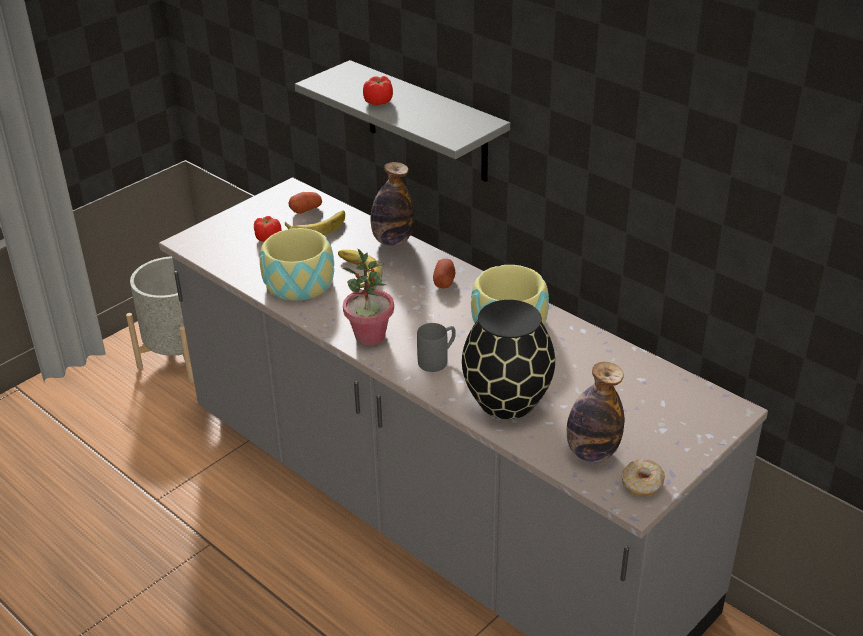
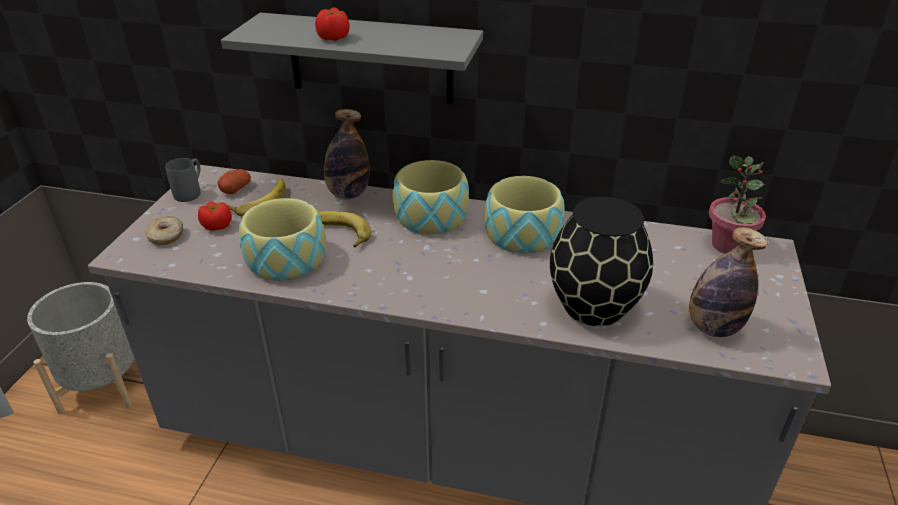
camera: 30 degrees left, 0 degrees up
potted plant [343,248,394,345] -> potted plant moved to [709,155,766,254]
grey mug [417,323,456,372] -> grey mug moved to [165,158,201,202]
potato [433,259,455,288] -> bowl [393,160,469,234]
donut [621,459,665,496] -> donut moved to [145,216,183,245]

